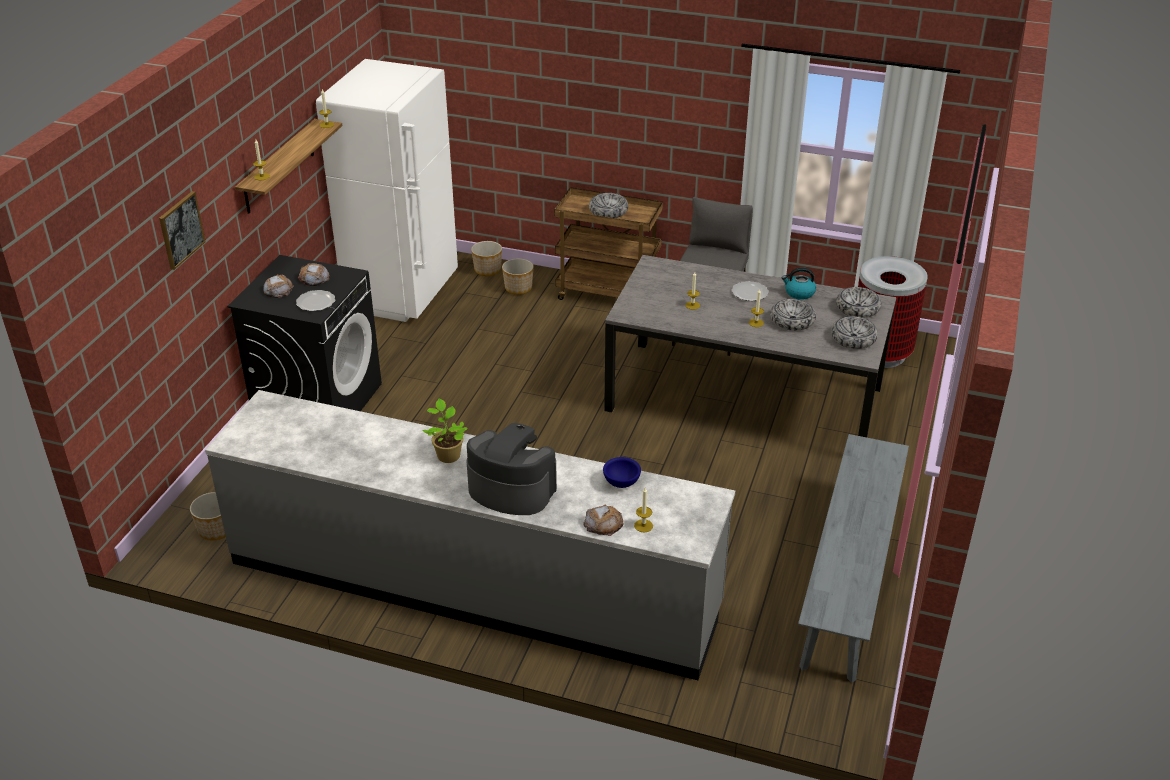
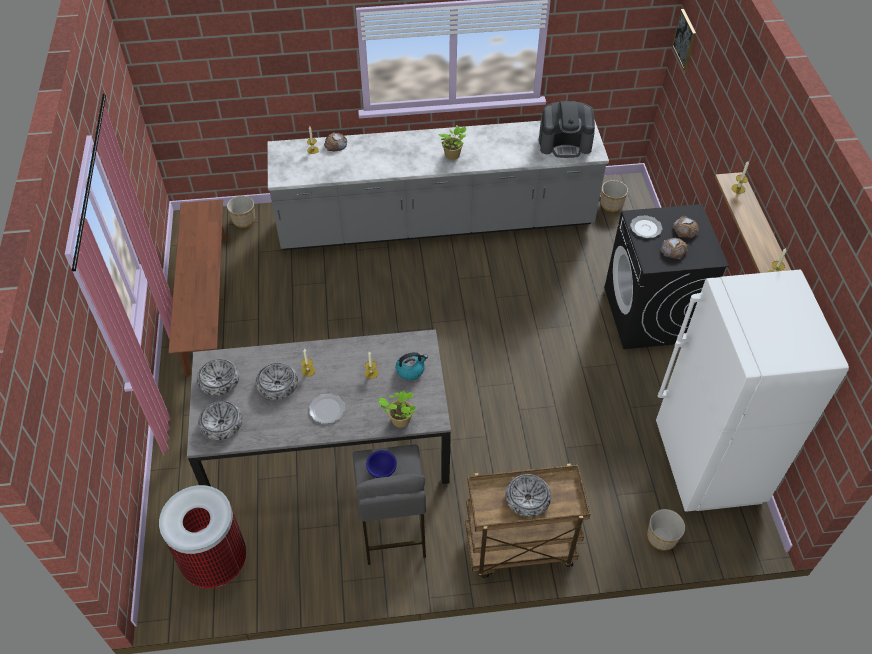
camera: 155 degrees right, 15 degrees up
picture [159,191,206,270] -> picture moved to [672,9,696,70]
coffee machine [467,423,557,515] -> coffee machine moved to [539,101,595,158]
planter [502,258,534,295] -> planter moved to [227,196,255,228]
blue bowl [603,457,641,488] -> blue bowl moved to [366,450,397,478]
kettle [782,267,816,300] -> kettle moved to [396,352,428,380]
grey bench [798,434,909,683] -> brown bench [168,199,227,377]
none -> potted plant [378,391,416,428]

